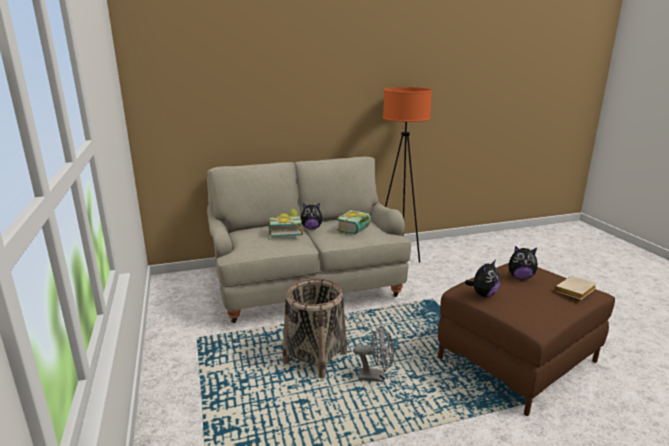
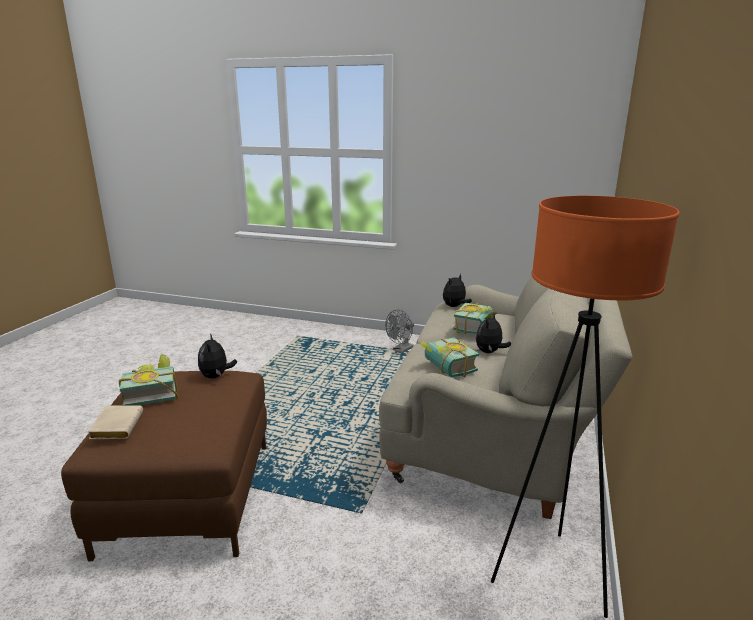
camera: 125 degrees right, 0 degrees up
basket [283,278,347,379] -> none
grey fan [353,325,394,382] -> grey fan moved to [385,310,414,353]
plush toy [508,246,538,279] -> plush toy moved to [443,273,472,307]
none -> book [119,354,179,405]

